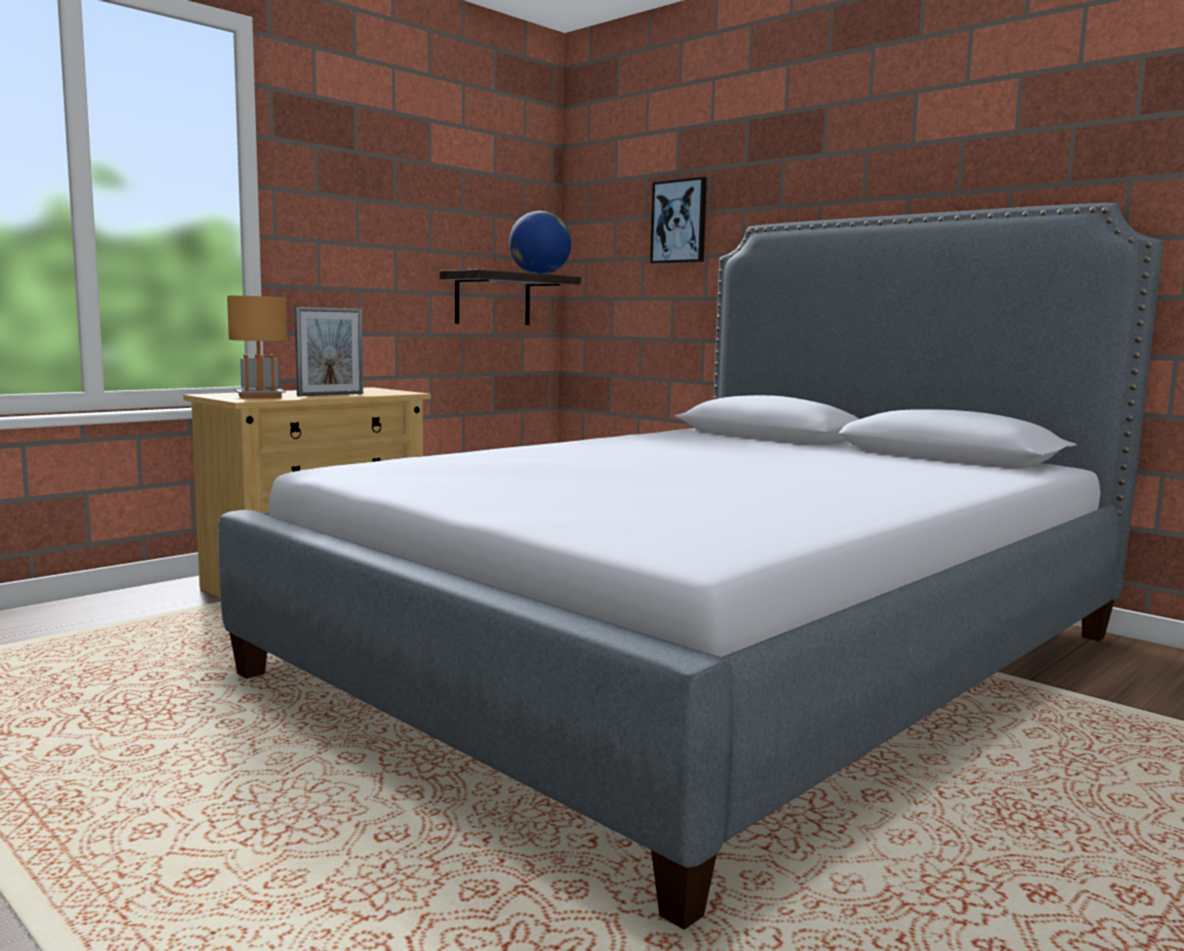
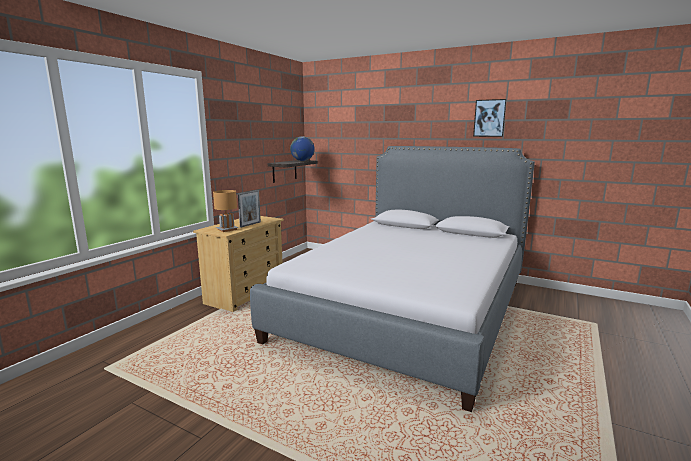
camera: 15 degrees left, 5 degrees up
picture [650,177,707,264] -> picture moved to [473,99,507,137]

